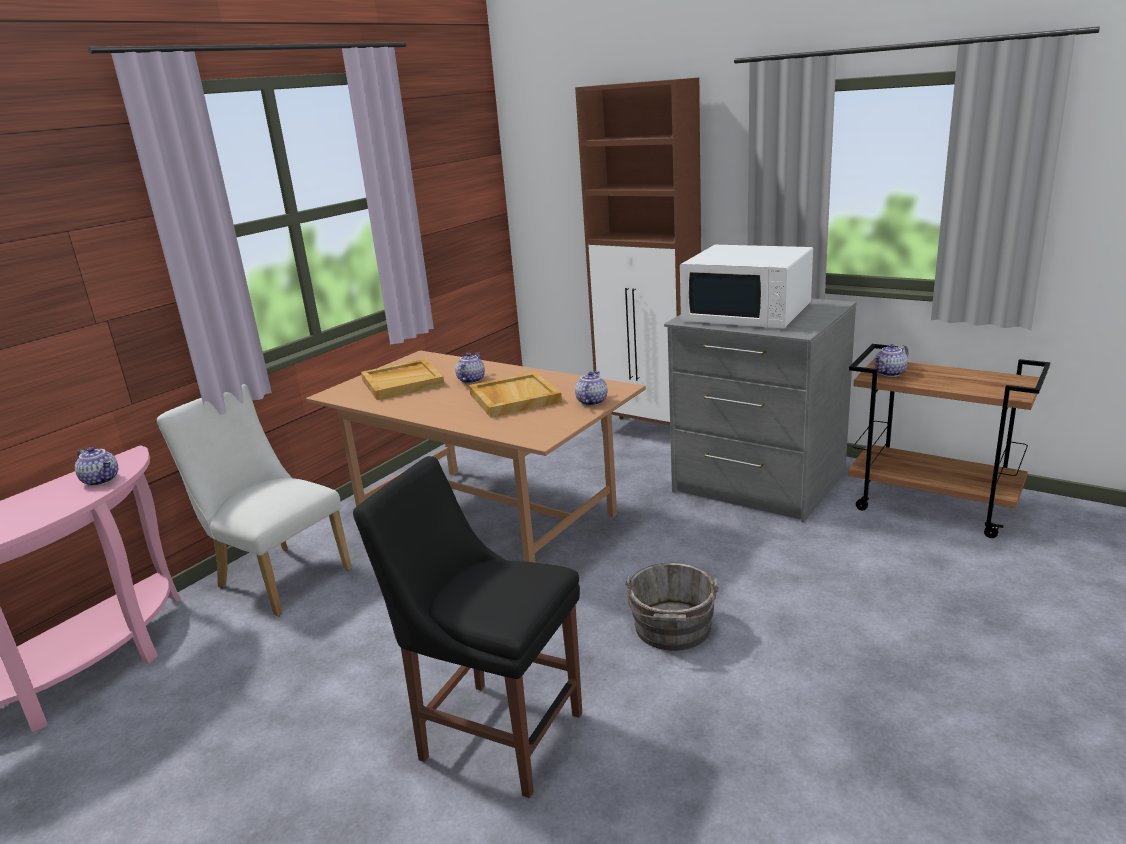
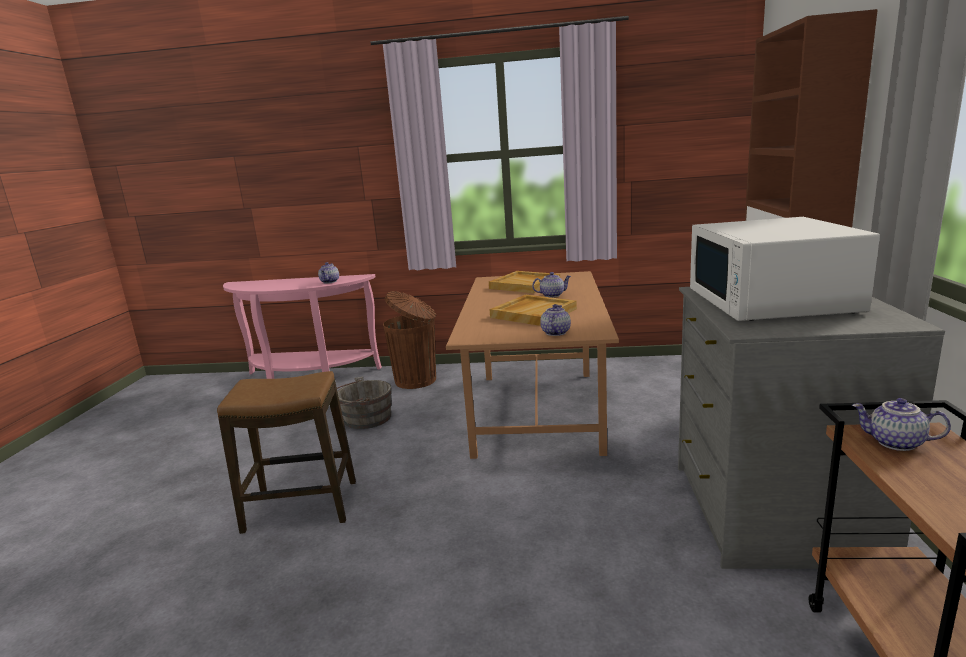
camera: 60 degrees right, 5 degrees down
white chair [157,384,352,617] -> brown trash can [383,291,436,389]
black chair [353,456,582,798] -> stool [217,371,356,534]
teapot [575,371,607,406] -> teapot turned 60 degrees counterclockwise [540,304,571,336]
grey bucket [625,563,718,651] -> grey bucket moved to [337,377,392,429]

